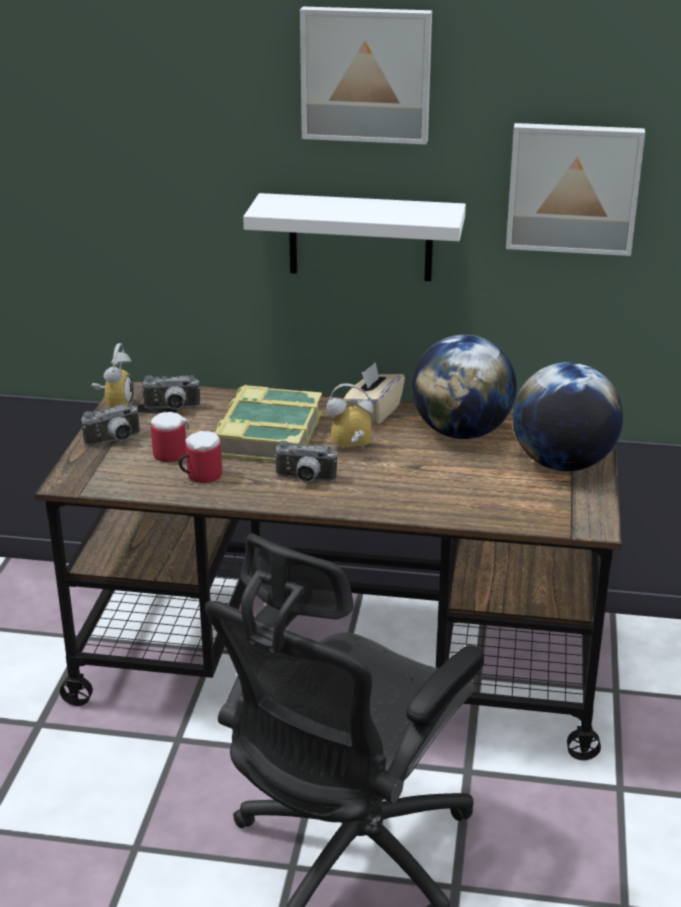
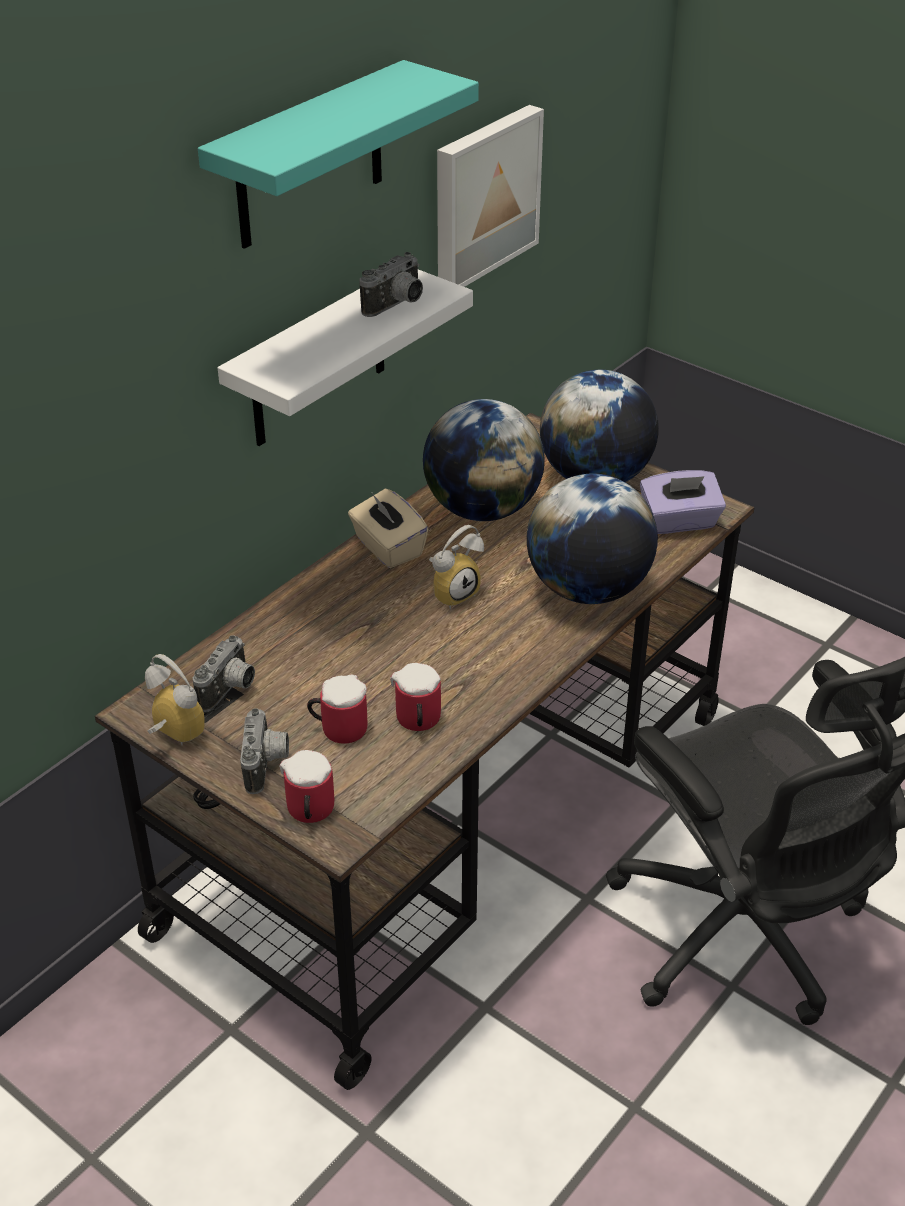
camera: 60 degrees left, 10 degrees up
book [215,385,322,462] -> none
camera [274,441,337,482] -> camera moved to [359,252,423,317]
picture [300,7,432,145] -> turquoise shelf [198,60,479,249]
alarm clock [326,383,373,451] -> alarm clock turned 150 degrees counterclockwise [429,525,484,609]
none -> mug [279,750,334,823]
none -> globe [527,473,658,604]
none -> purple tissue box [640,470,726,534]

